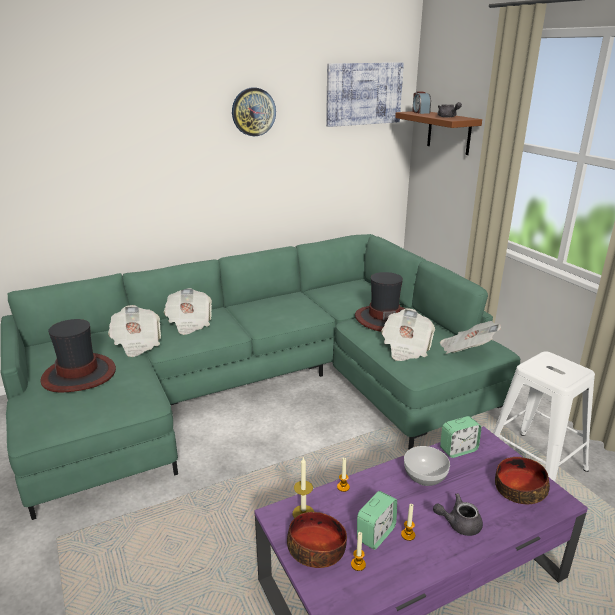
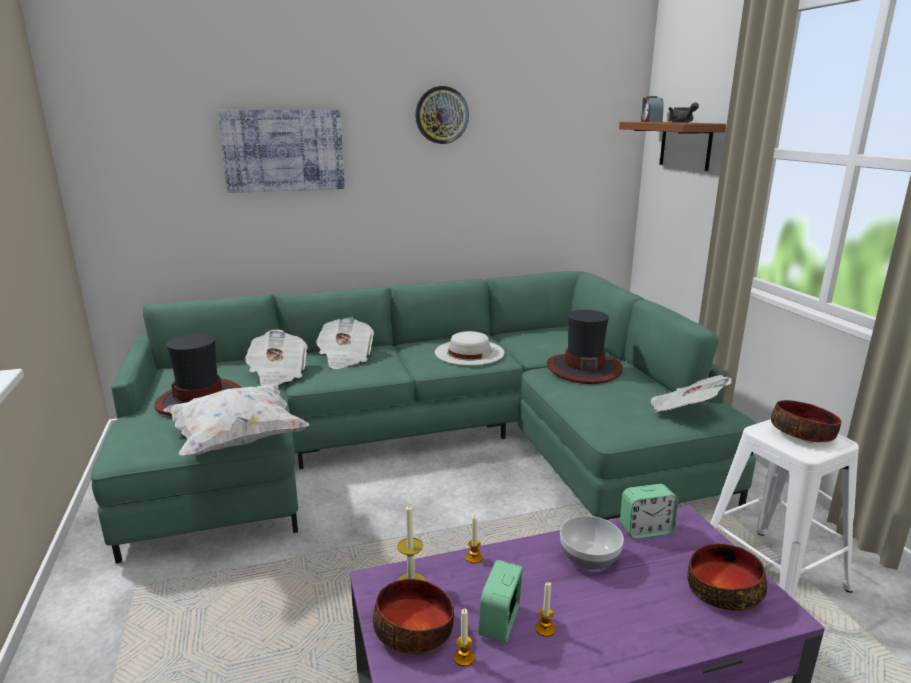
camera: 10 degrees right, 5 degrees down
picture [326,63,404,127] -> picture moved to [217,110,345,193]
alarm clock [357,491,397,550] -> alarm clock turned 150 degrees clockwise [478,560,523,643]
newspaper [381,308,435,361] -> none
grey teapot [433,493,483,536] -> none
none -> white pillow [164,384,309,456]
none -> white hat [435,331,505,365]
none -> bowl [771,400,841,442]

